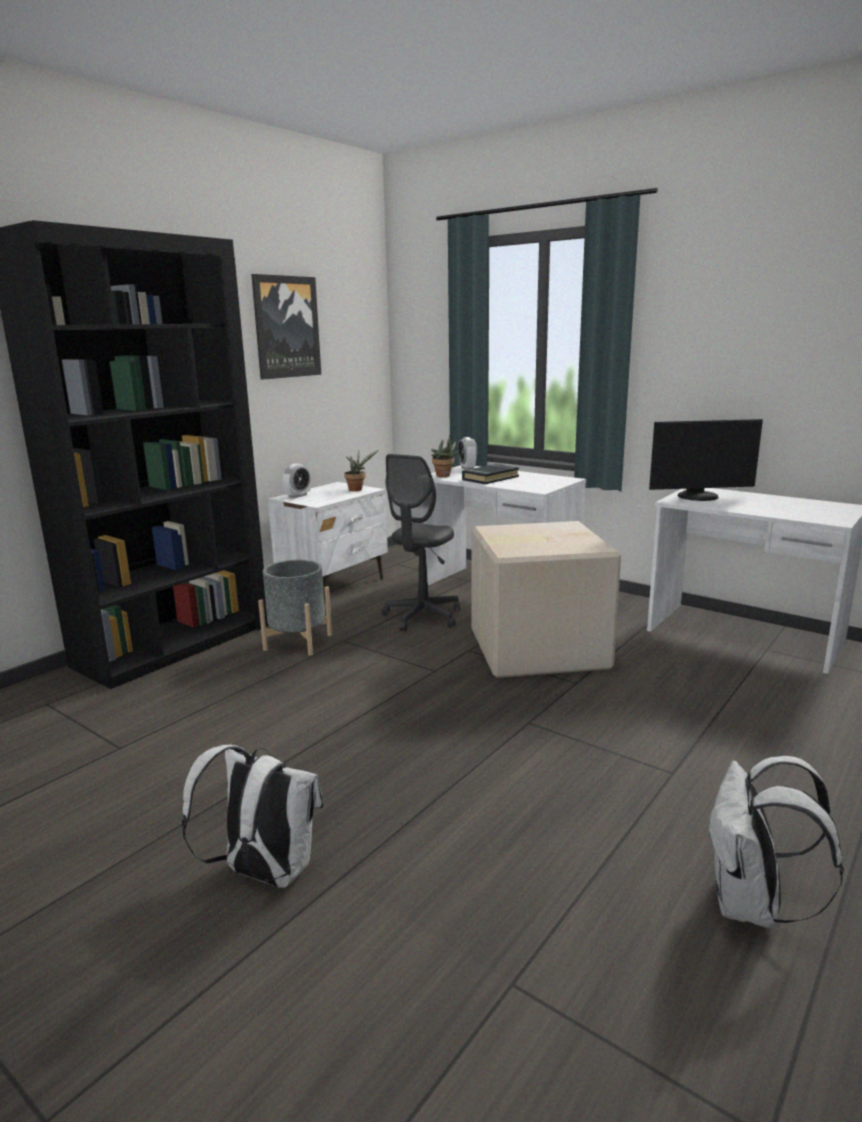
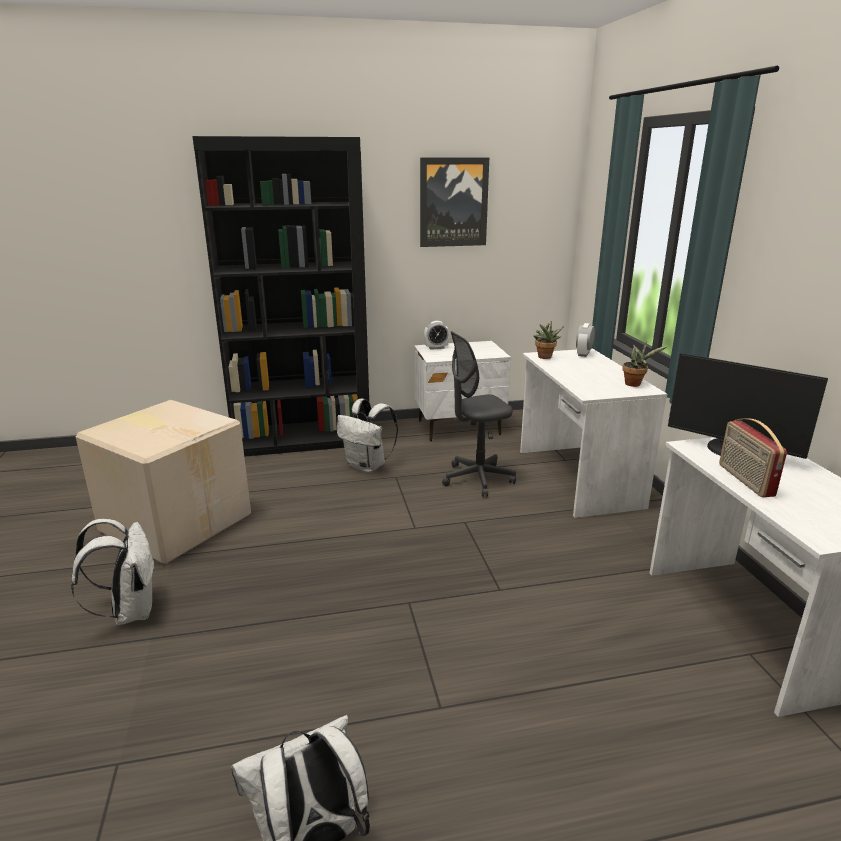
camera: 40 degrees right, 5 degrees up
grey planter [258,560,332,656] -> white backpack [337,399,398,473]
potted plant [344,450,378,491] -> potted plant moved to [622,341,668,387]
black book [462,464,519,484] -> none
cardboard box [472,521,621,678] -> cardboard box moved to [76,400,251,564]
none -> radio [719,418,787,497]

